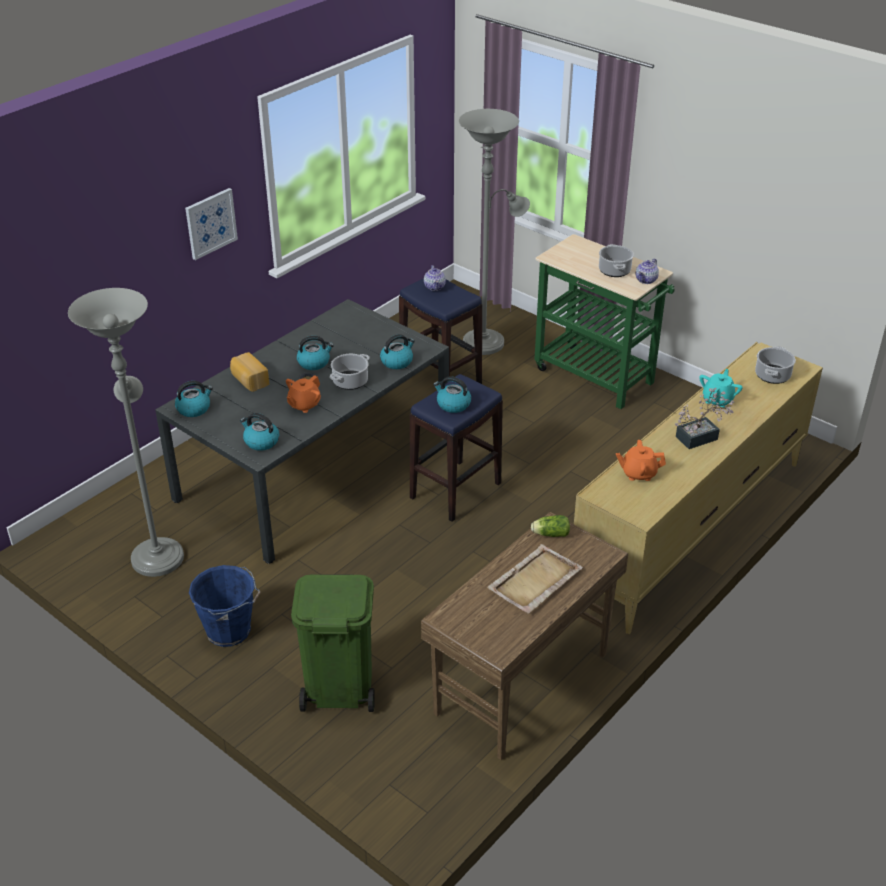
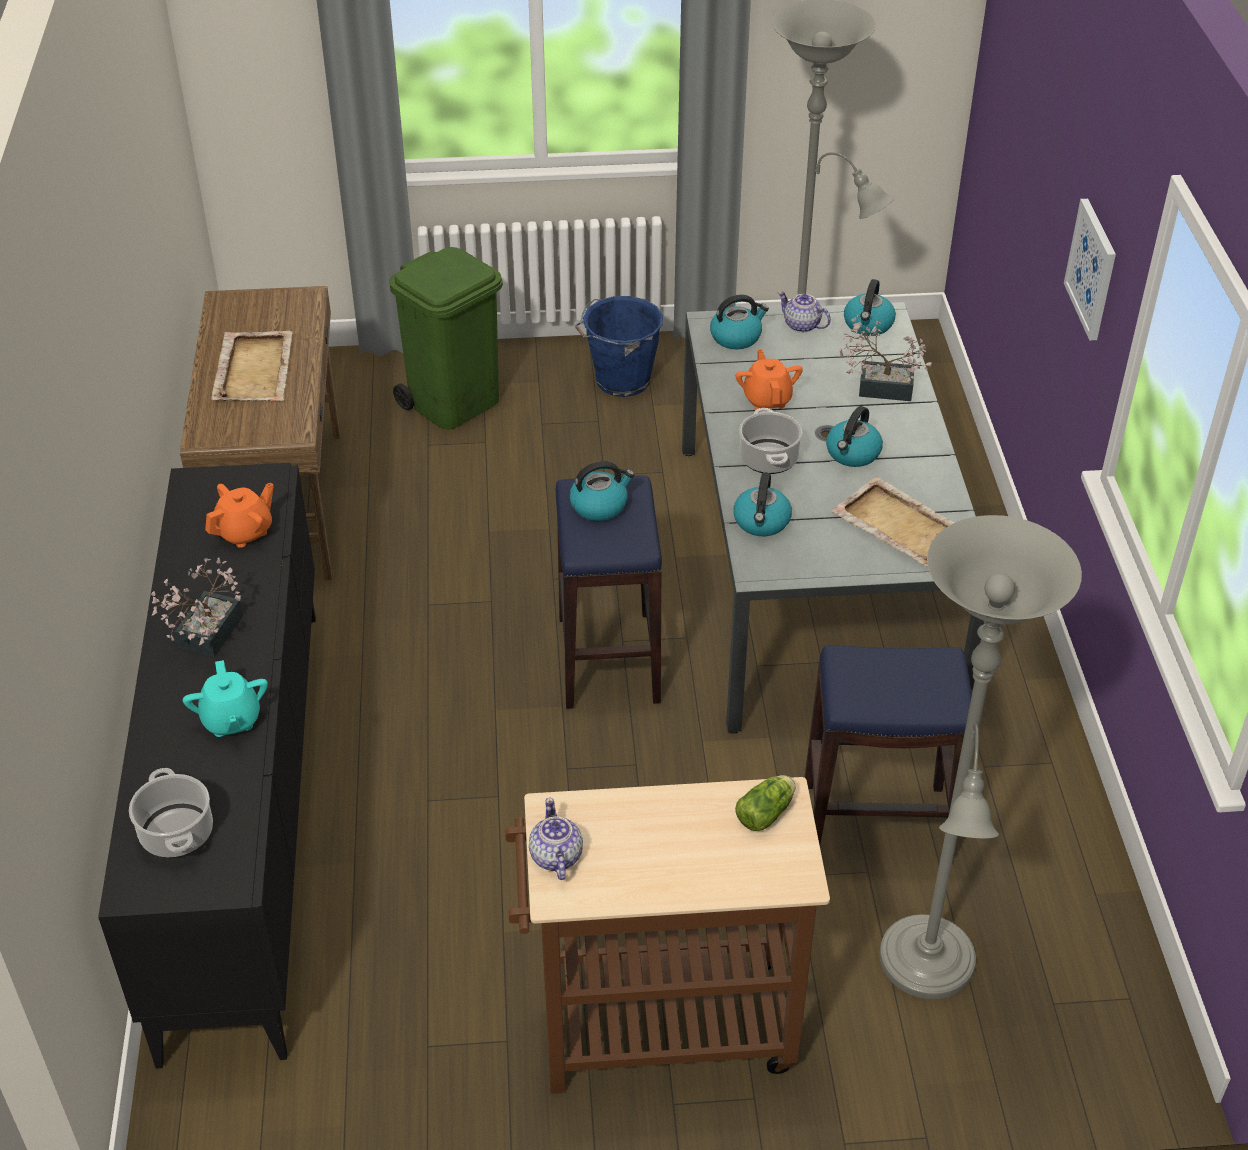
camera: 135 degrees right, 5 degrees up
bread [230,352,269,392] -> potted plant [839,314,932,401]
teapot [424,265,446,291] -> teapot moved to [777,291,831,333]
lettuce [531,515,570,537] -> lettuce moved to [735,775,795,831]
green cart [534,234,674,409] -> brown cart [505,777,830,1093]
beige cabinet [574,342,823,634] -> black cabinet [98,463,316,1069]
cooking pot [599,244,634,277] -> none
none -> beige tray [830,476,954,567]

